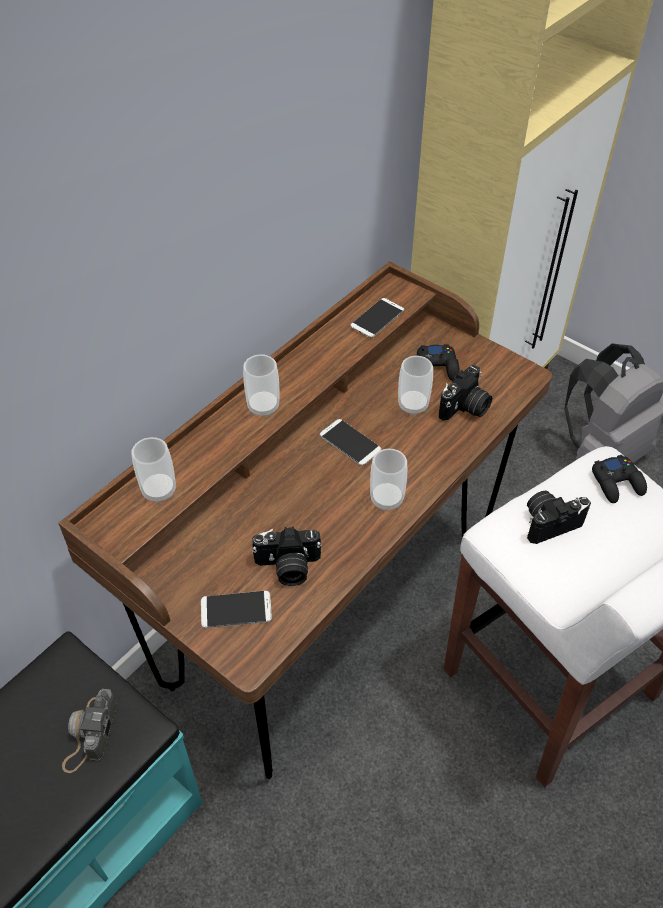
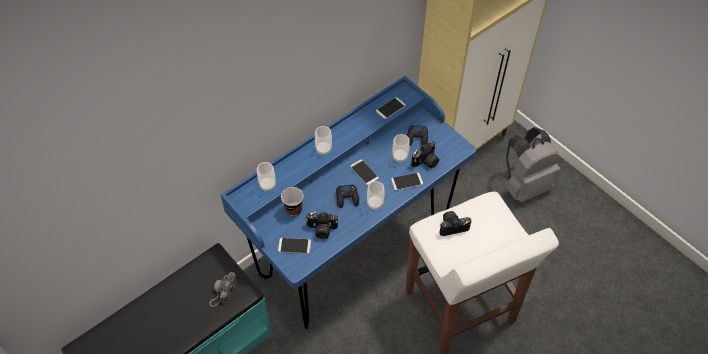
camera: 10 degrees right, 5 degrees up
brown desk [58,261,552,779] -> blue desk [221,76,476,329]
black game controller [592,455,647,503] -> black game controller moved to [336,184,359,208]
none -> cup [281,187,304,216]
none -> phone [391,173,423,190]

